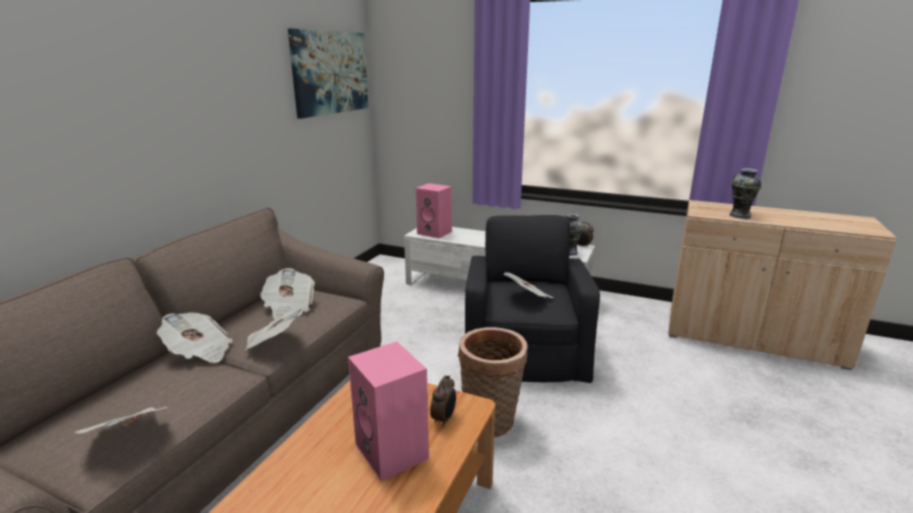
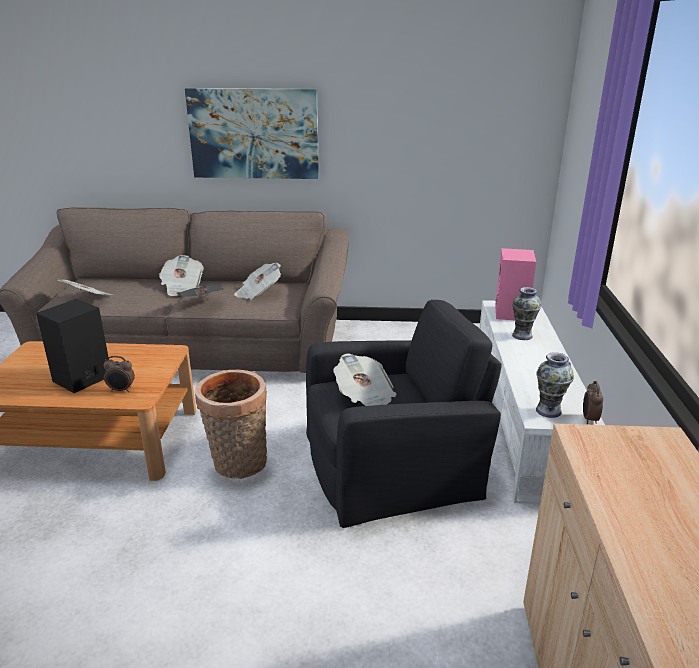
camera: 70 degrees right, 5 degrees up
picture [288,28,368,119] -> picture moved to [185,88,319,179]
pink speaker [348,341,429,481] -> black speaker [36,299,109,393]
vase [729,168,761,219] -> vase moved to [512,287,542,340]

